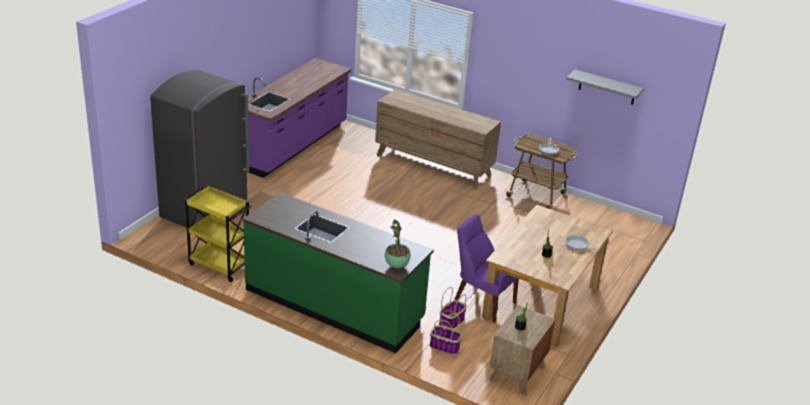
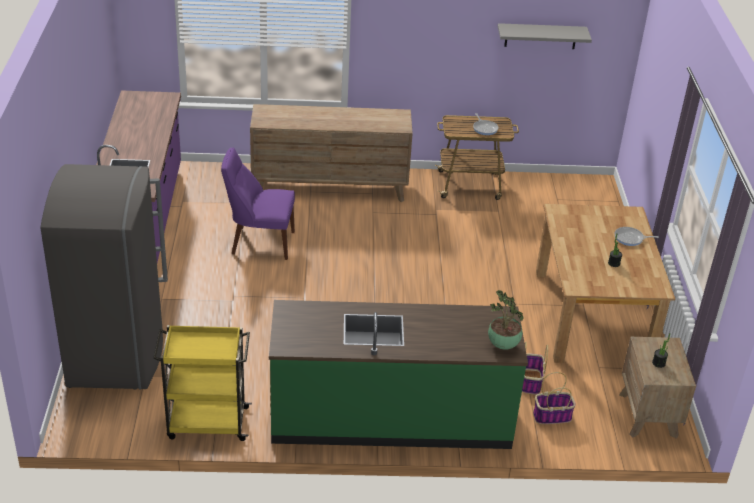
camera: 30 degrees left, 5 degrees up
purple chair [454,214,519,323] -> purple chair moved to [221,147,295,260]

